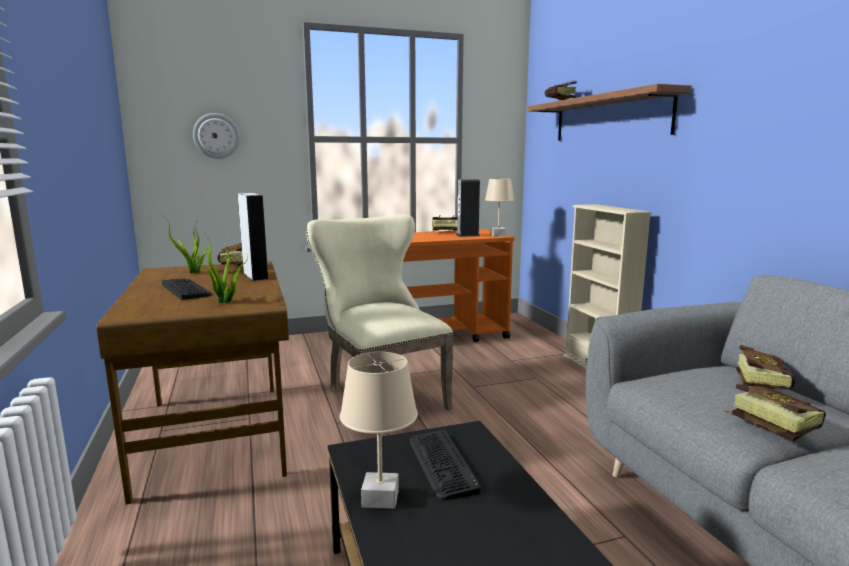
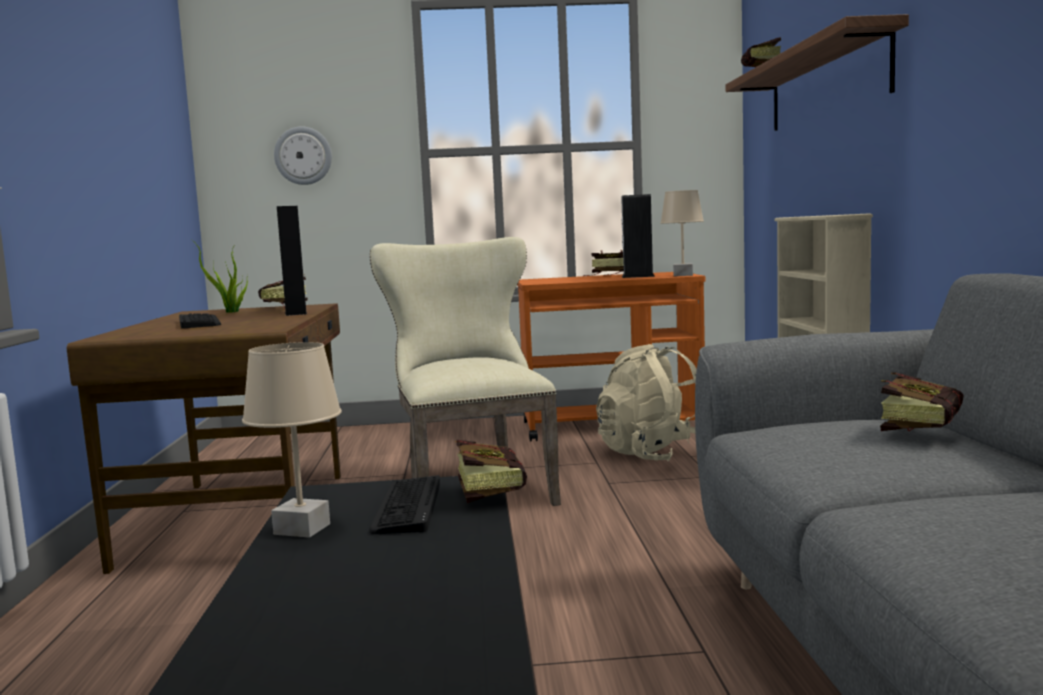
camera: 15 degrees right, 5 degrees down
potted plant [193,235,247,303] -> none
book [724,384,826,442] -> book moved to [455,440,527,503]
none -> beige backpack [596,344,697,462]

